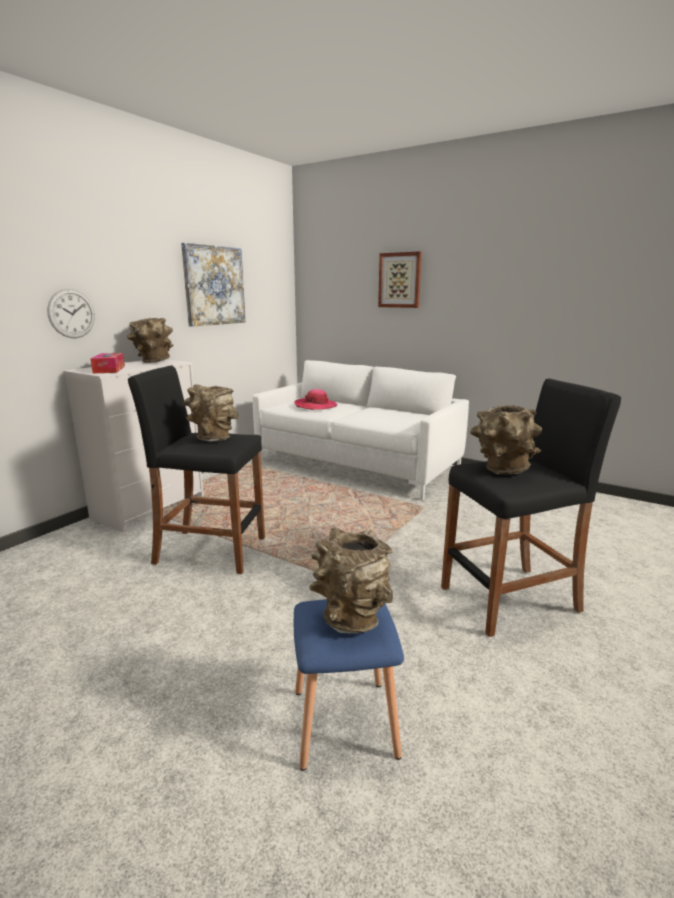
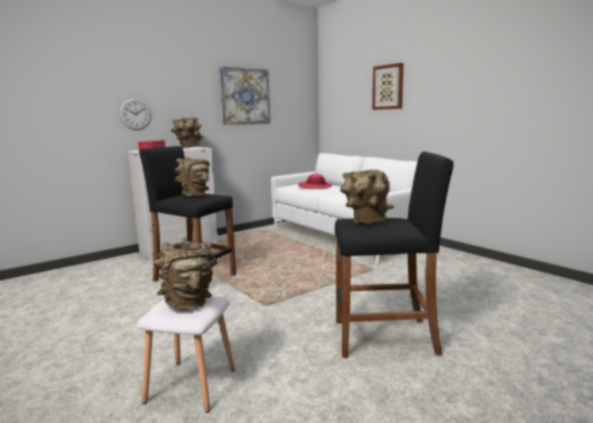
camera: 20 degrees right, 5 degrees down
blue stool [294,599,404,771] -> white stool [136,296,235,413]

